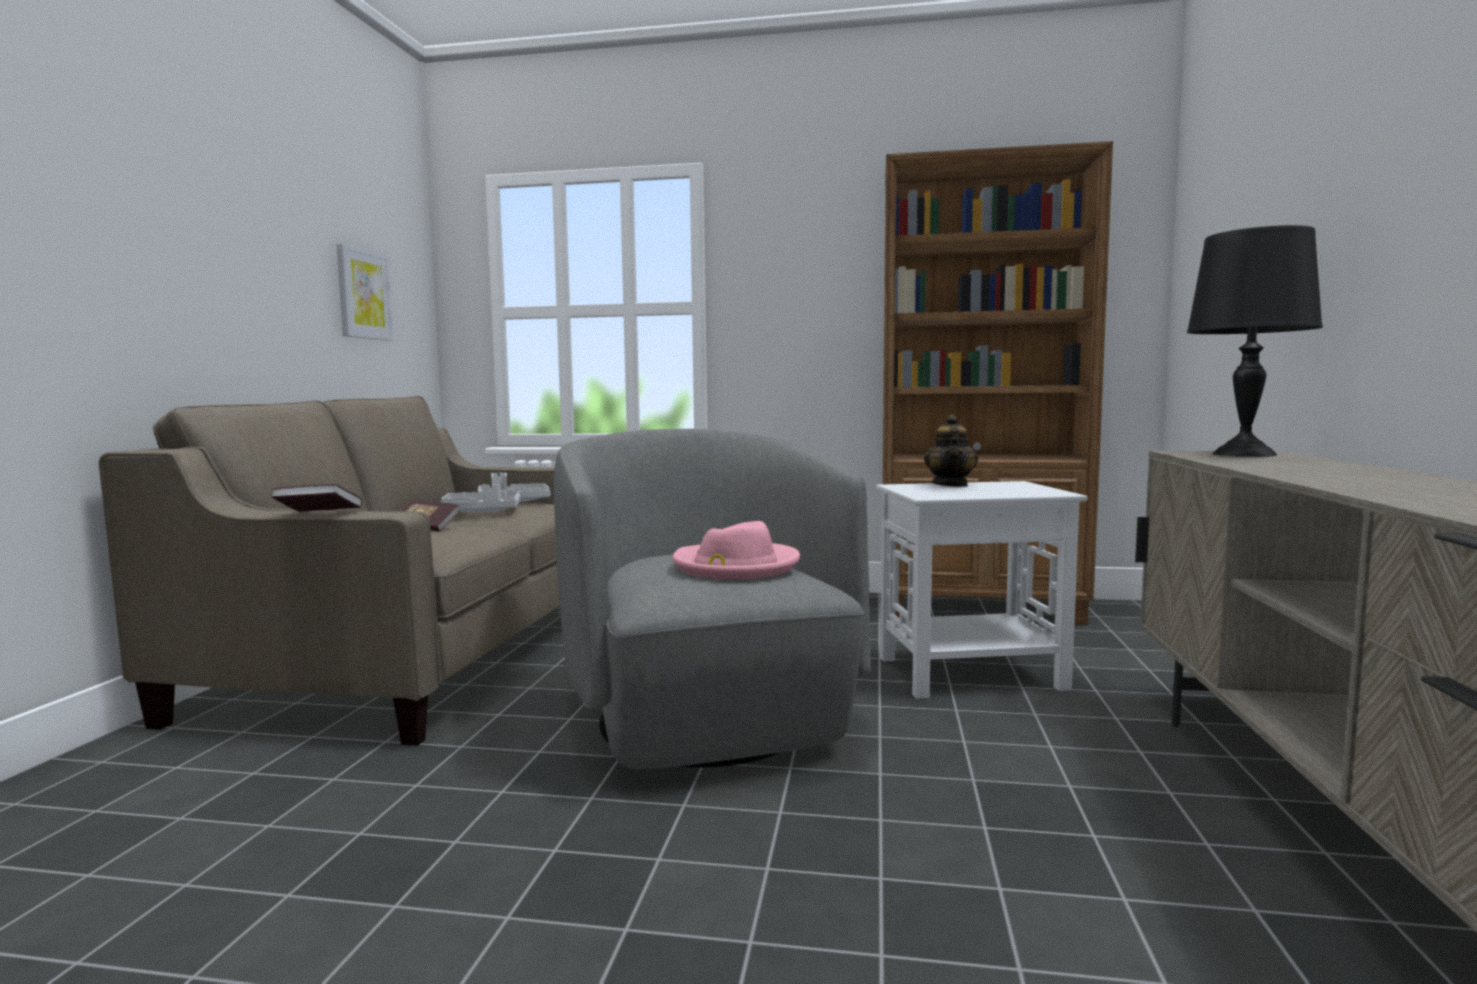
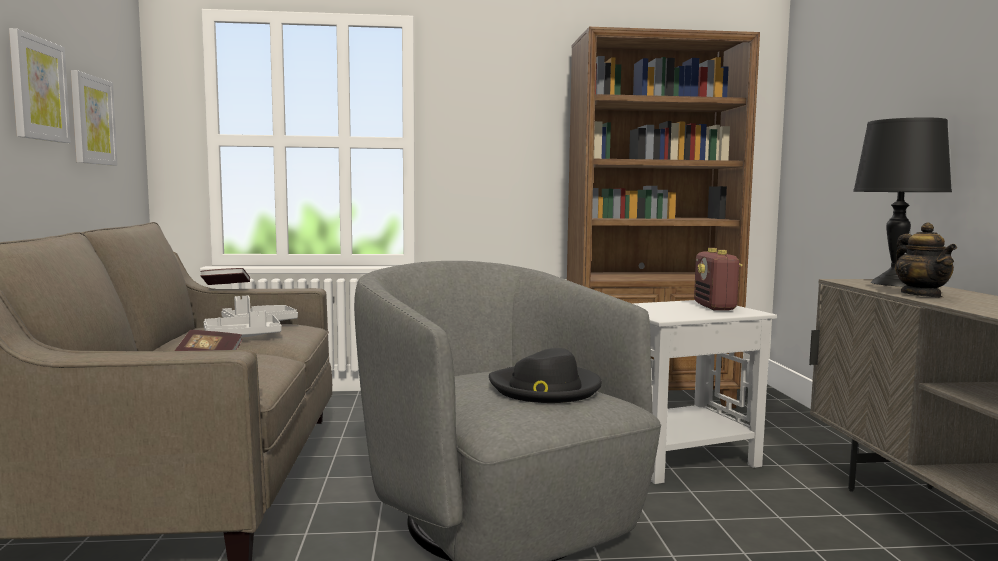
camera: 15 degrees left, 0 degrees up
book [271,484,363,512] -> book moved to [200,268,250,285]
pink hat [673,521,800,579] -> black hat [489,348,602,403]
teapot [924,414,978,487] -> teapot moved to [895,222,957,297]
none -> picture [9,28,71,143]
none -> radio [694,248,743,311]

